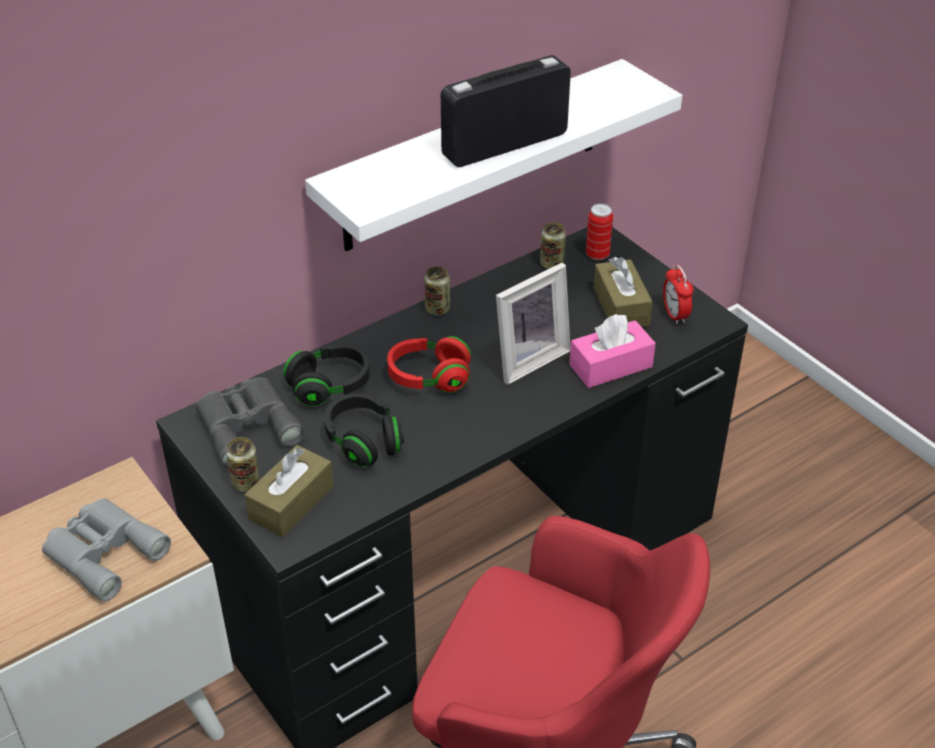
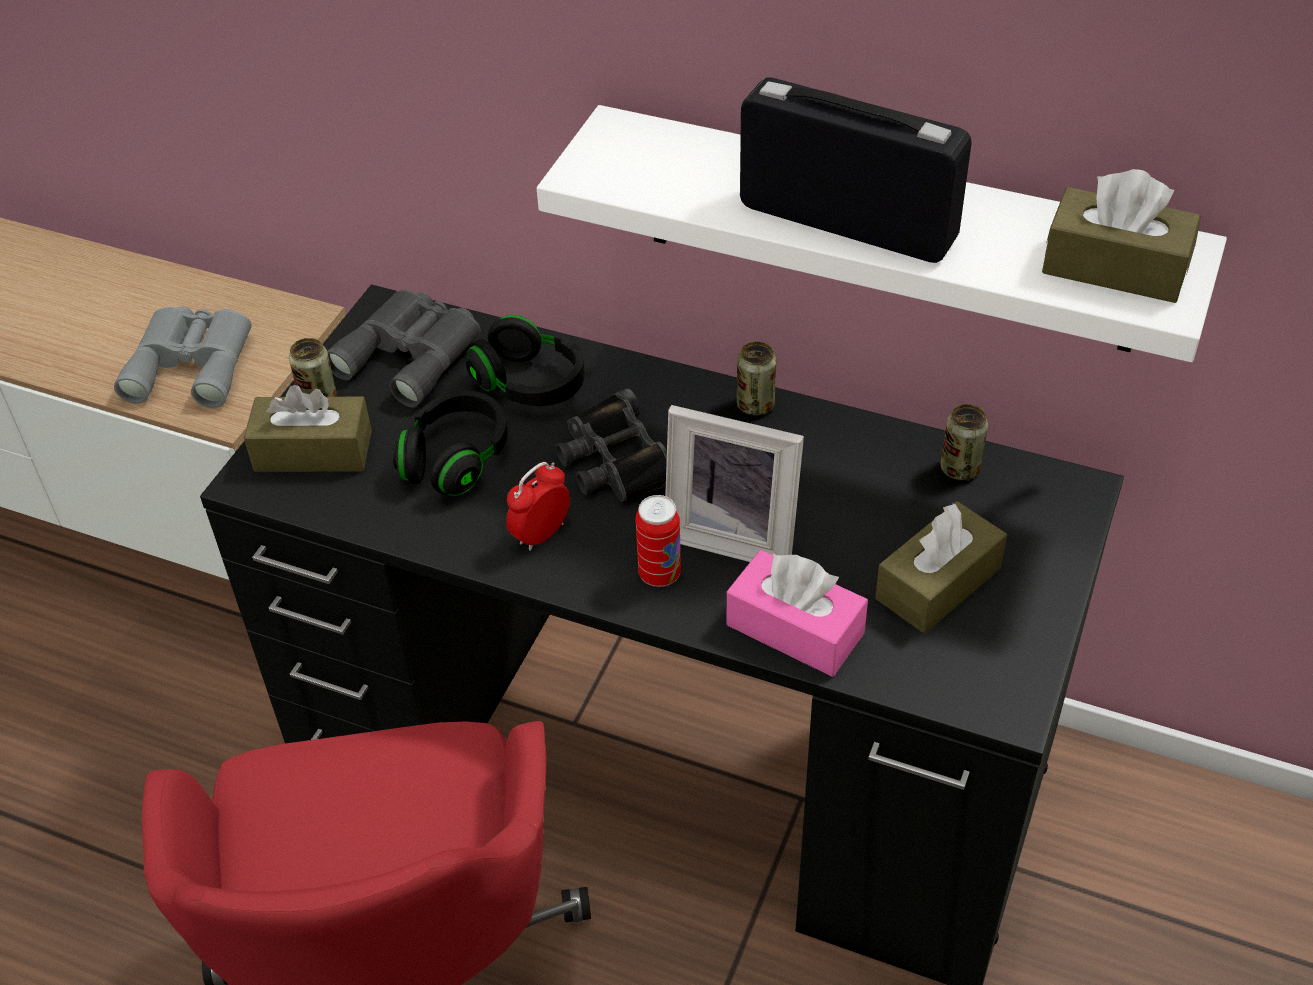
camera: 60 degrees right, 5 degrees up
red headphones [387,336,471,393] -> black binoculars [556,388,667,502]
can [586,204,613,260] -> can moved to [635,495,681,587]
alarm clock [663,265,693,325] -> alarm clock moved to [506,462,570,551]
none -> brown tissue box [1042,169,1201,303]

